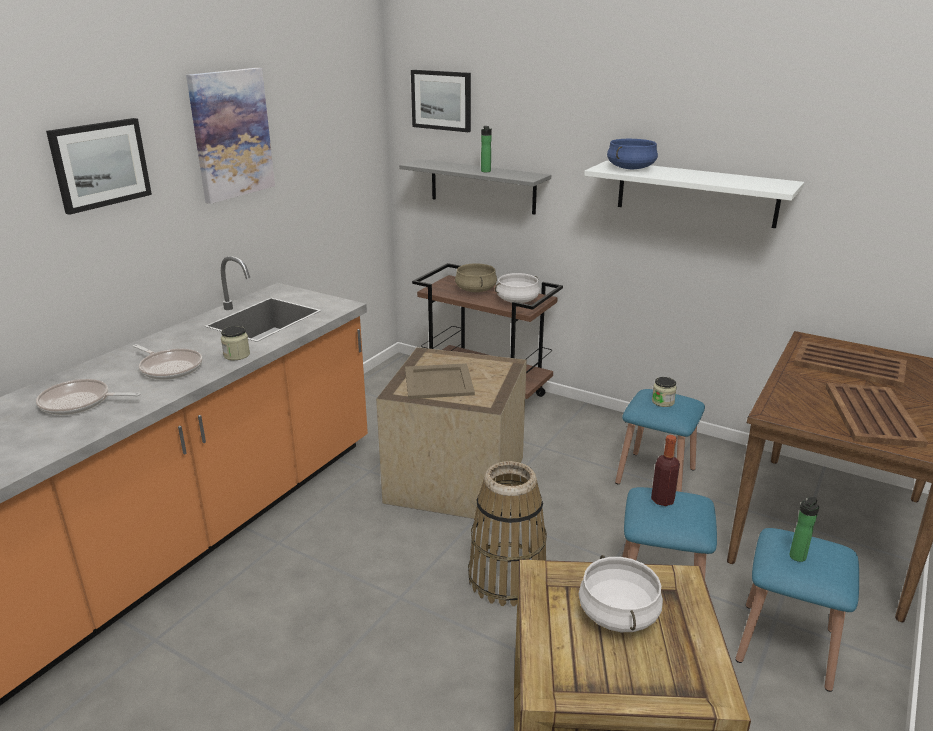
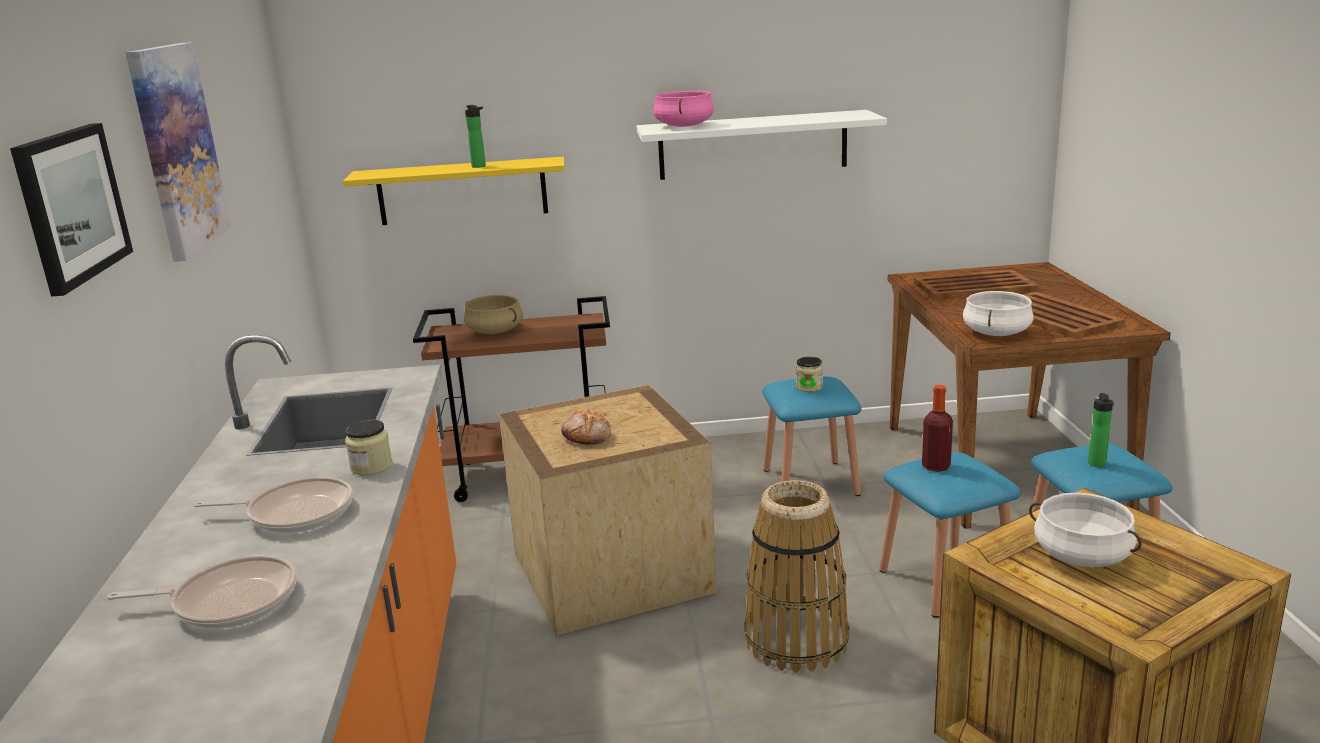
camera: 35 degrees left, 5 degrees down
frying pan [36,379,141,415] -> frying pan turned 150 degrees counterclockwise [107,556,297,629]
grey shelf [399,159,551,214] -> yellow shelf [343,157,565,225]
beige tray [405,363,475,399] -> bread [561,410,611,444]
picture [411,70,471,132] -> none
white cooking pot [495,273,540,303] -> white cooking pot moved to [963,291,1034,336]
blue cooking pot [607,139,658,169] -> pink cooking pot [653,91,714,127]

